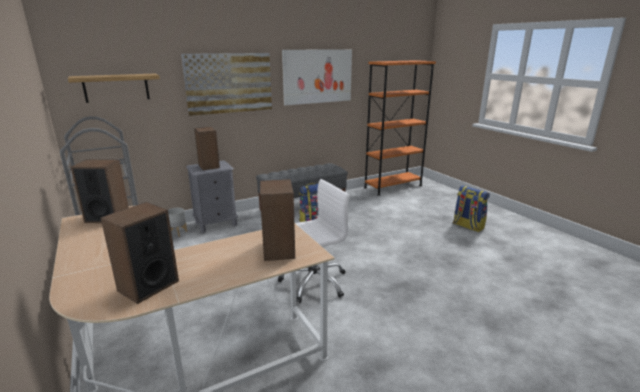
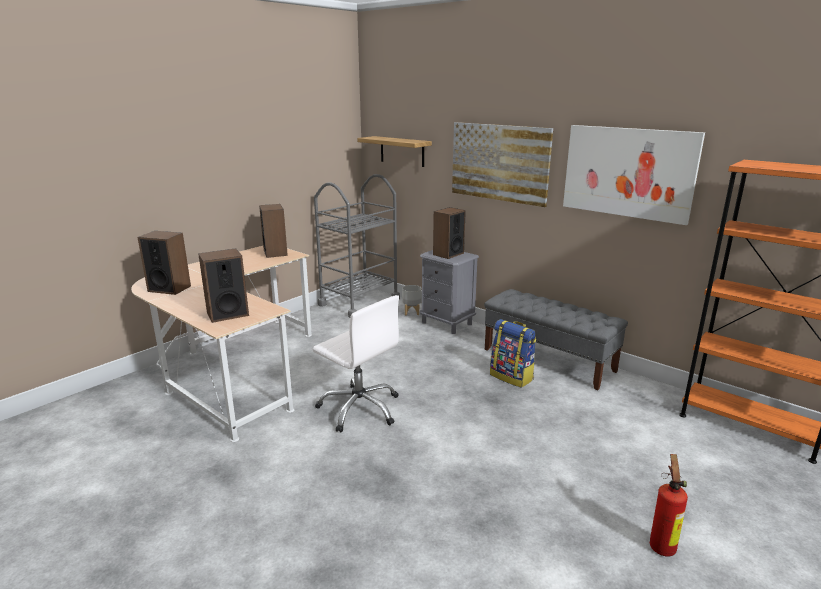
camera: 70 degrees right, 0 degrees up
backpack [453,185,490,232] -> fire extinguisher [650,454,688,556]

